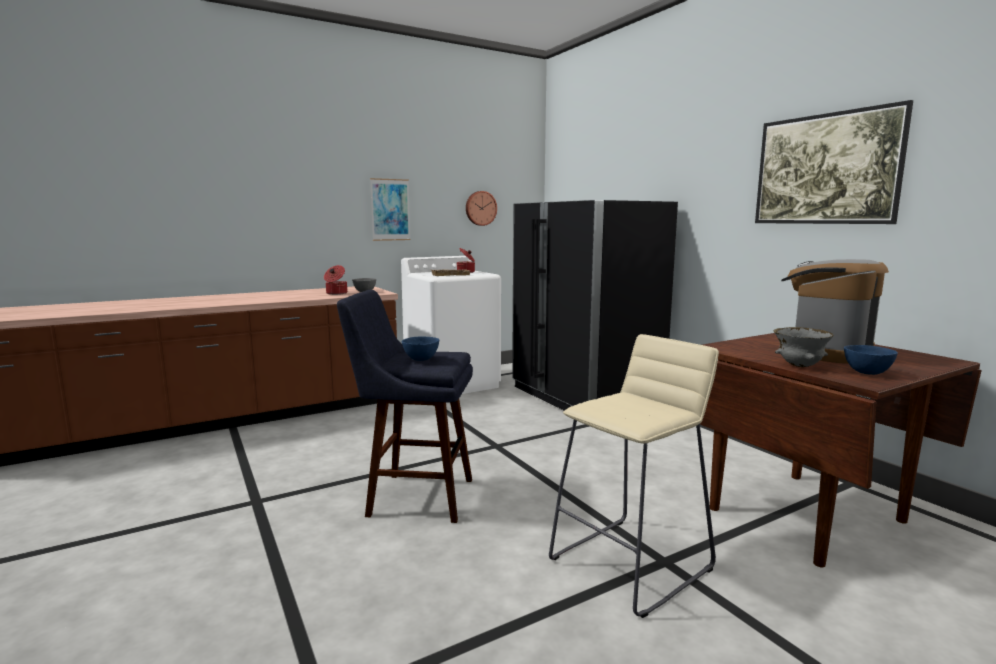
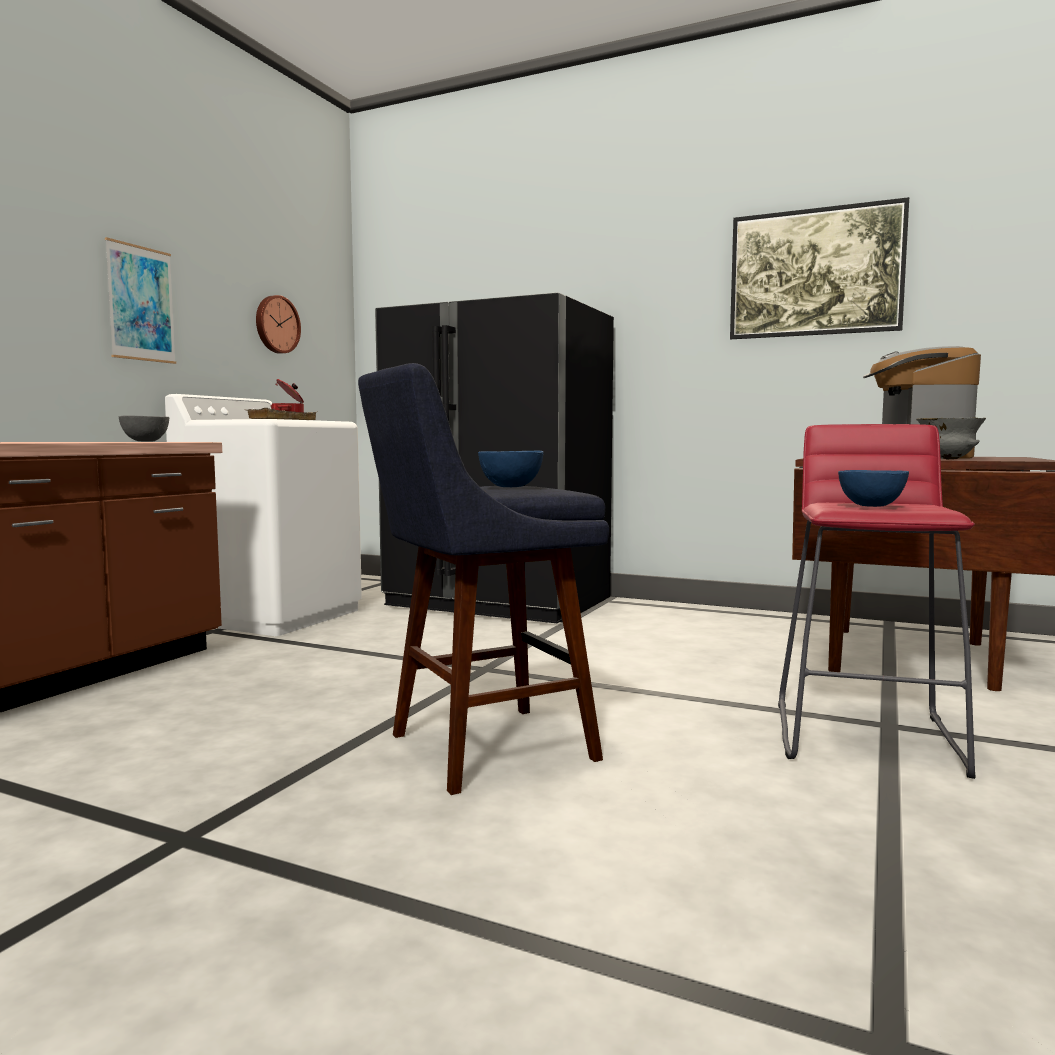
camera: 35 degrees left, 5 degrees down
cooking pot [324,265,347,295] -> none
beige stool [549,334,719,618] -> red stool [778,424,975,779]
blue bowl [844,345,898,375] -> blue bowl moved to [838,470,909,507]

